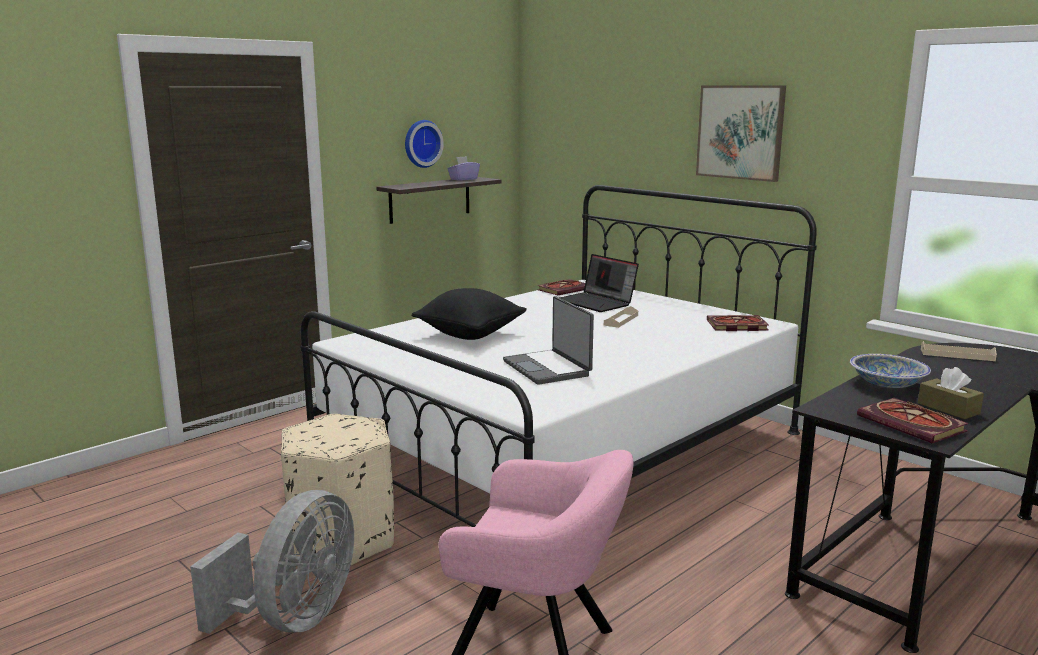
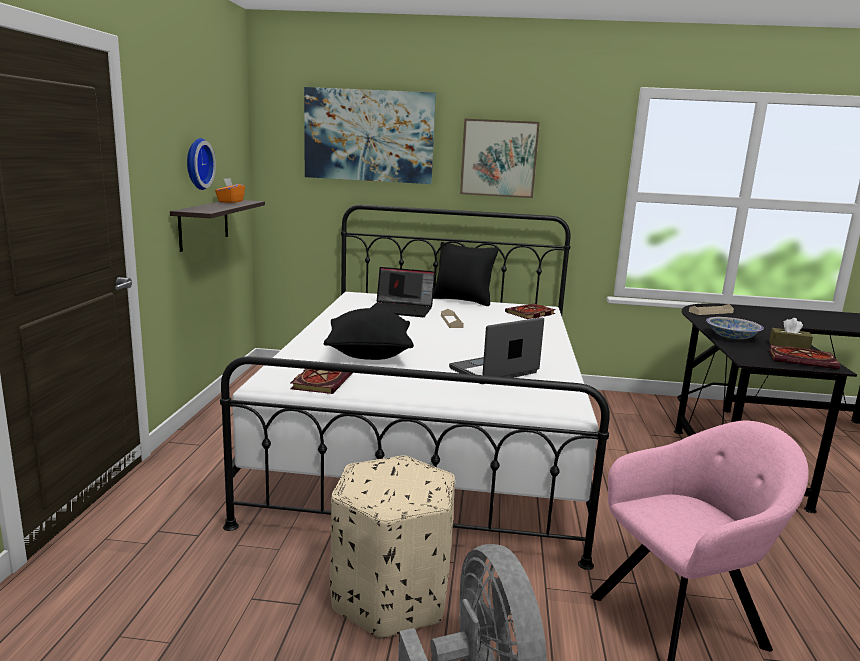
camera: 40 degrees left, 0 degrees up
purple tissue box [447,156,480,181] -> orange tissue box [215,178,245,203]
laptop [503,296,594,385] -> laptop turned 120 degrees clockwise [449,317,544,384]
book [537,279,585,295] -> book moved to [290,369,352,394]
none -> picture [304,87,436,184]
none -> black pillow [433,242,498,306]

